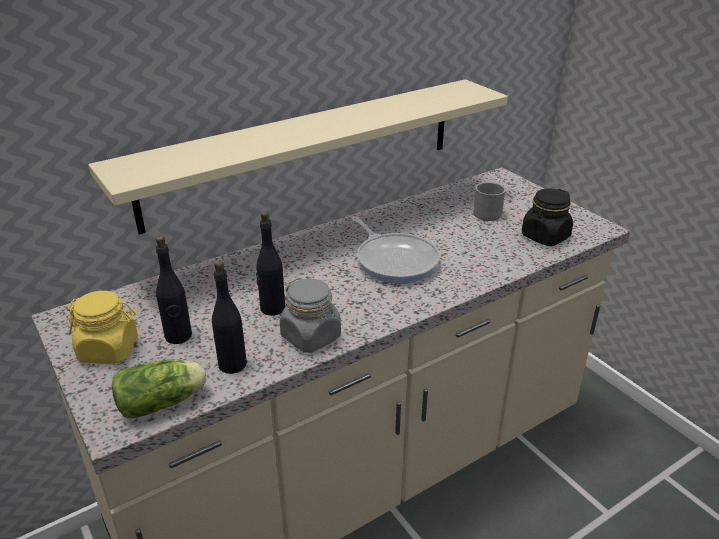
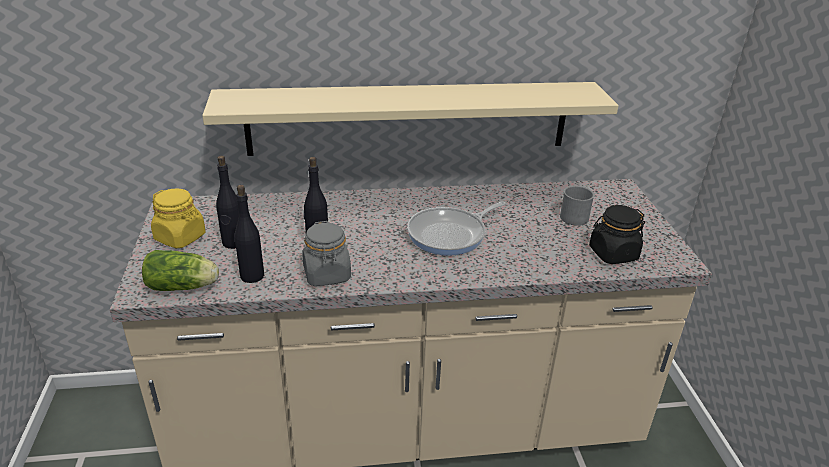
camera: 25 degrees right, 0 degrees up
frying pan [352,217,440,284] -> frying pan turned 60 degrees clockwise [407,201,506,256]

